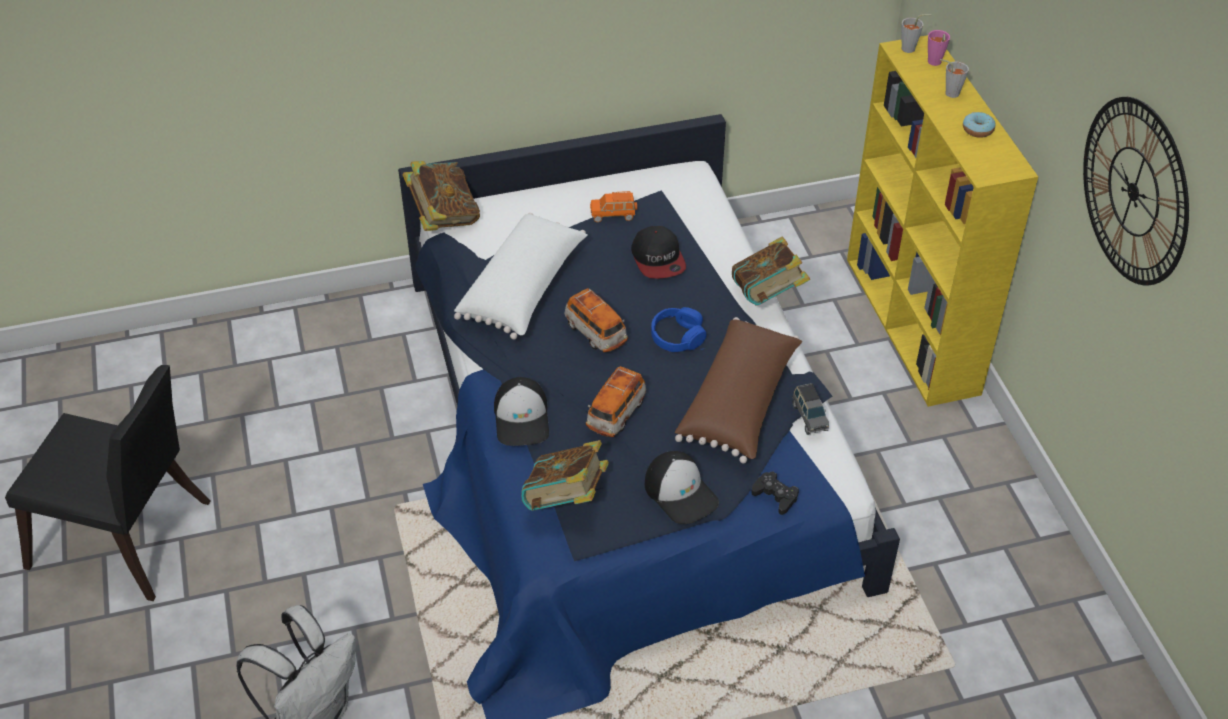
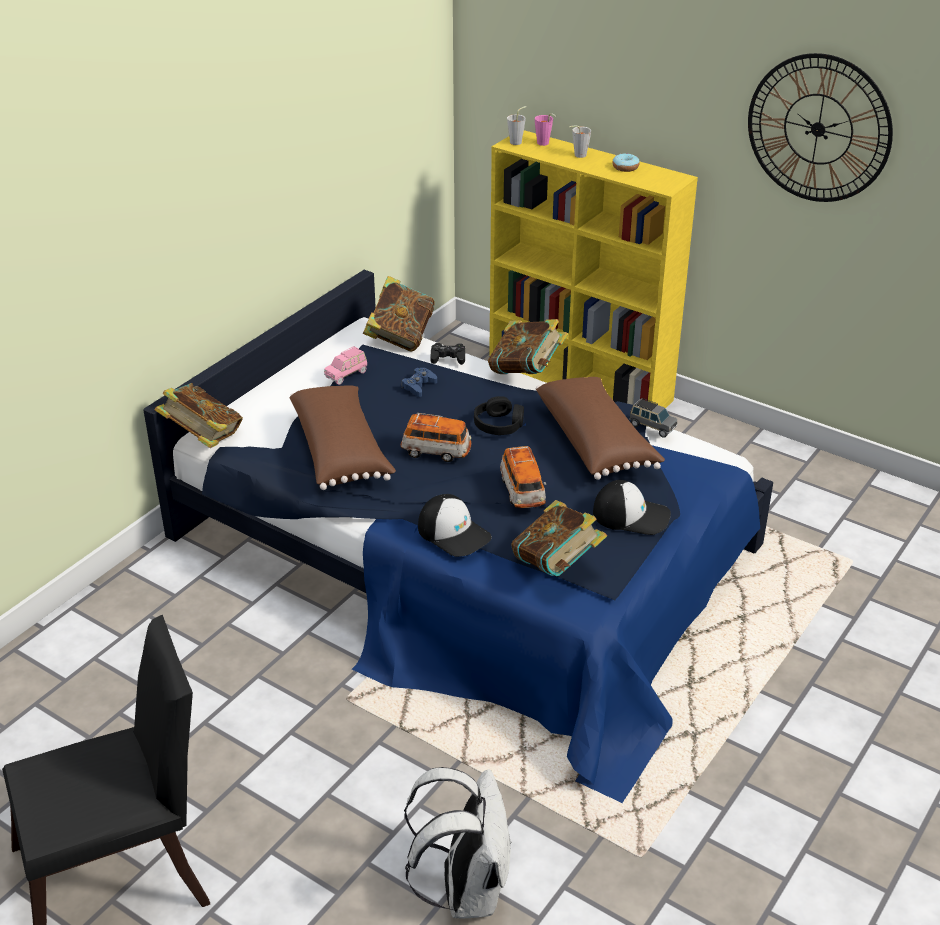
camera: 40 degrees left, 10 degrees down
white pillow [454,213,588,340] -> brown pillow [290,385,396,490]
orange toy car [590,191,637,222] -> pink toy car [324,346,367,385]
cap [631,226,686,279] -> blue game controller [402,368,437,397]
blue headphones [651,307,706,352] -> black headphones [474,396,524,435]
black game controller [751,472,799,515] -> black game controller moved to [430,343,466,365]
none -> book [363,276,435,352]

